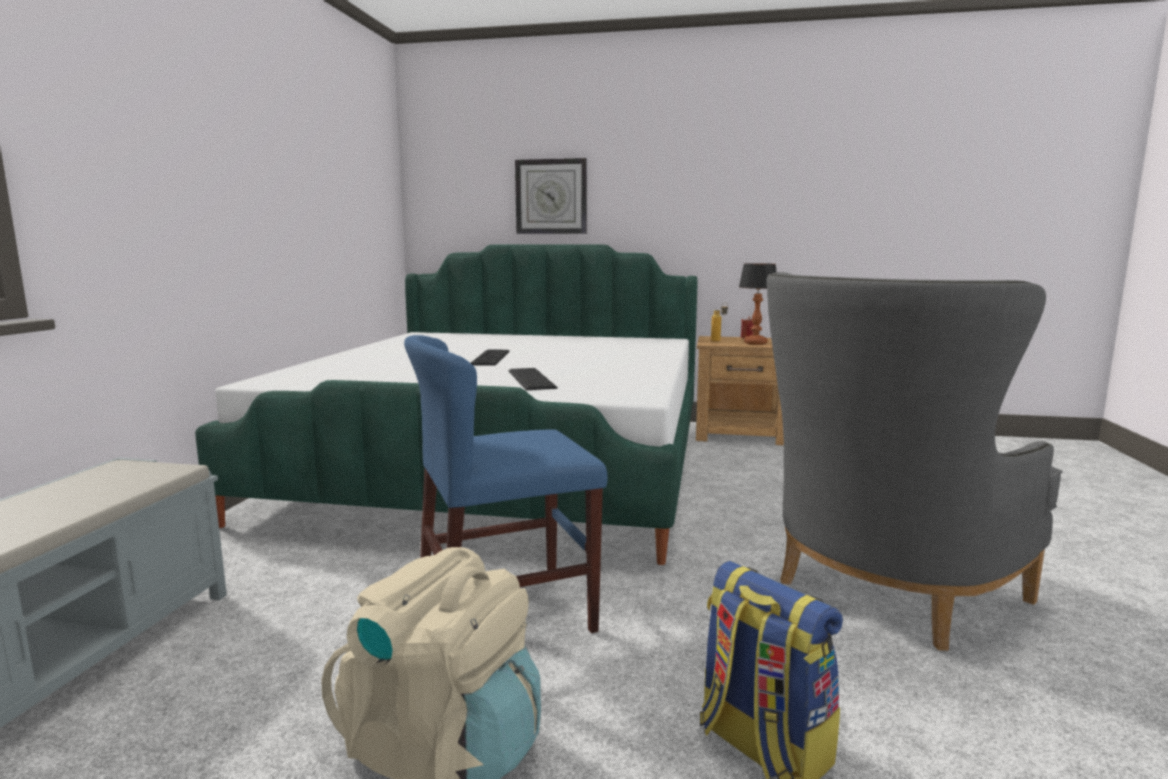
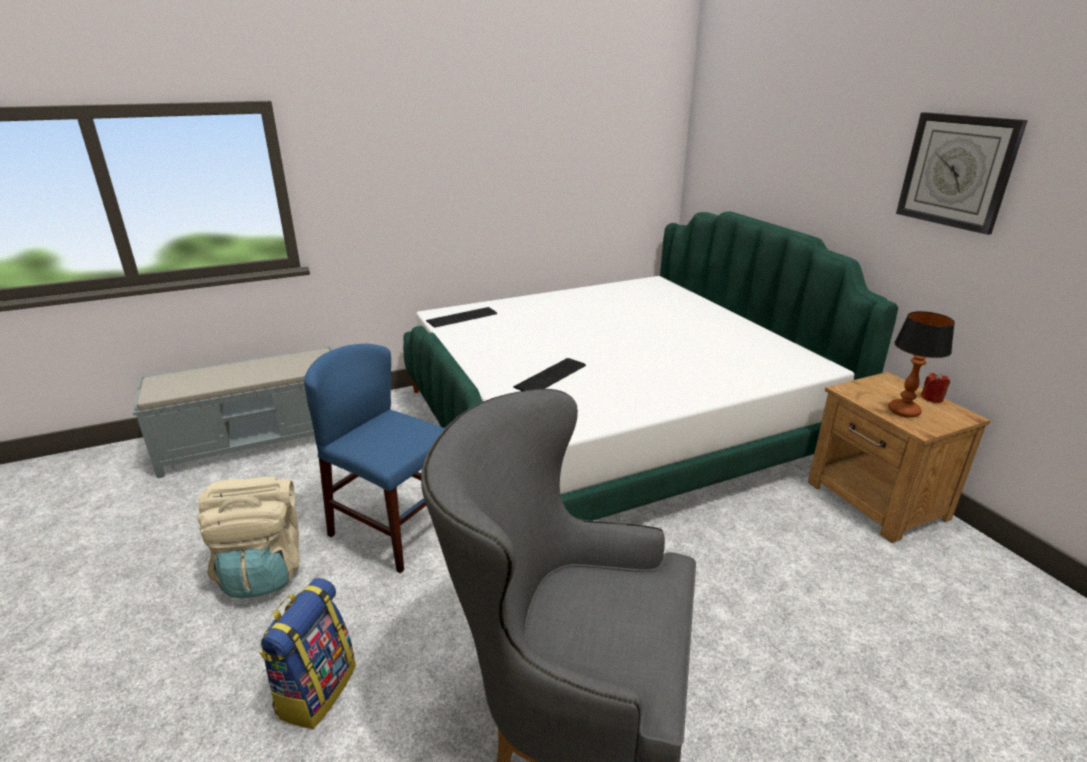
camera: 55 degrees right, 15 degrees up
keyboard [471,350,510,366] -> keyboard moved to [426,307,497,328]
wall clock [515,158,587,234] -> wall clock moved to [896,112,1028,235]
bottle [711,303,728,342] -> none

